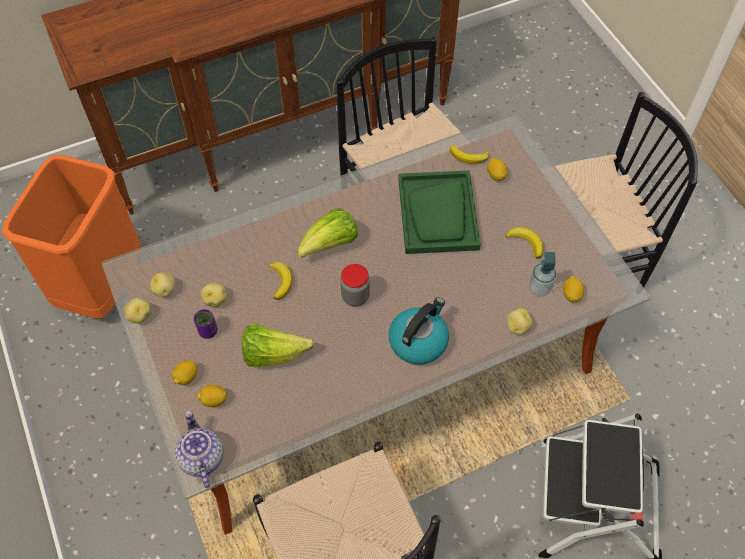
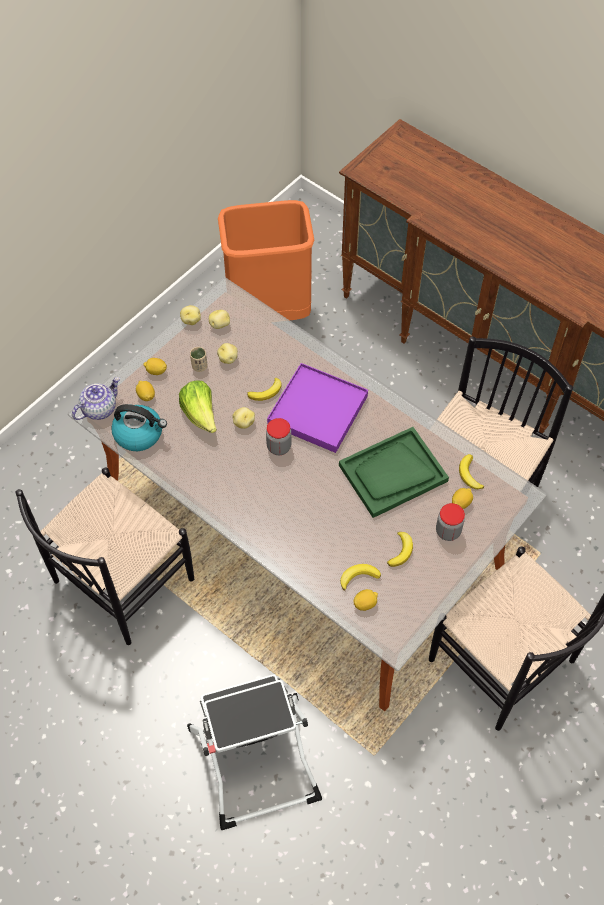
camera: 65 degrees right, 0 degrees up
purple cup [194,309,218,339] -> beige cup [190,347,208,372]
lettuce [298,208,358,258] -> purple tray [267,363,368,453]
kettle [389,297,449,364] -> kettle moved to [111,404,167,451]
potato [507,308,533,335] -> potato moved to [232,407,255,429]
soap dispenser [529,252,556,297] -> banana [340,564,381,591]
none -> jar [436,503,465,541]

